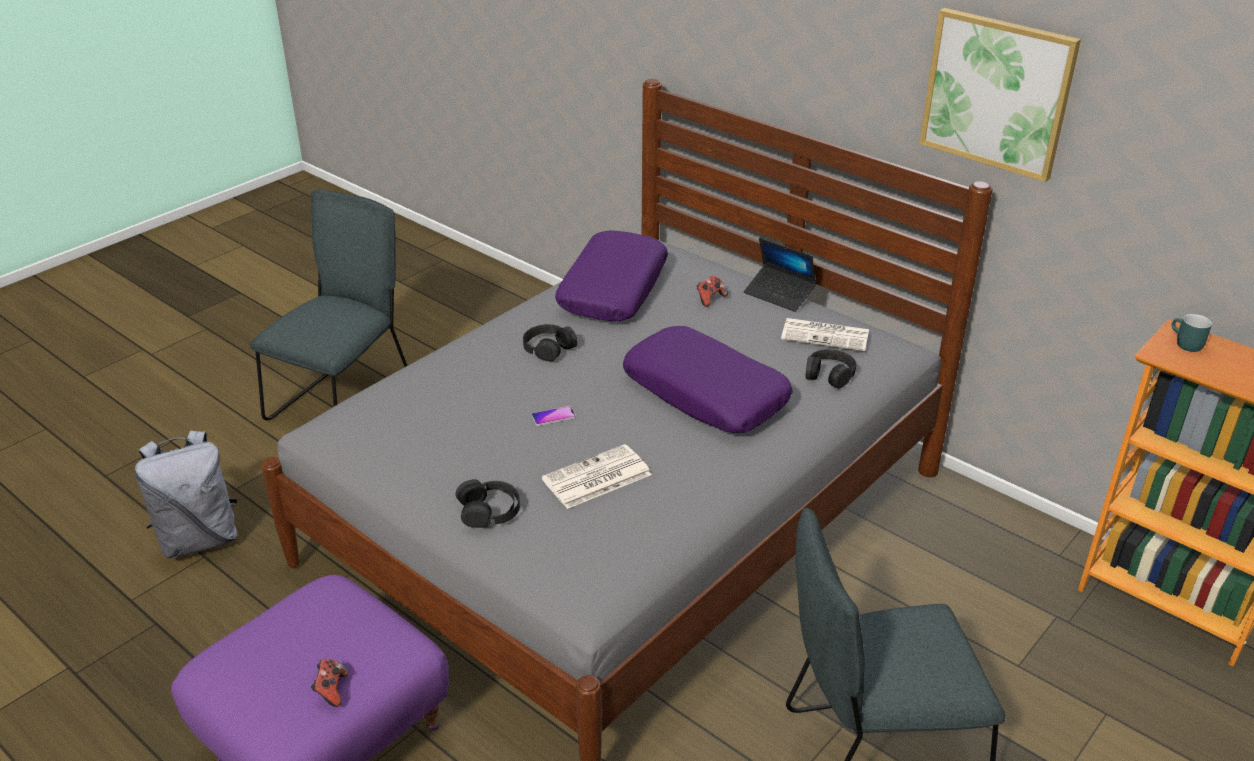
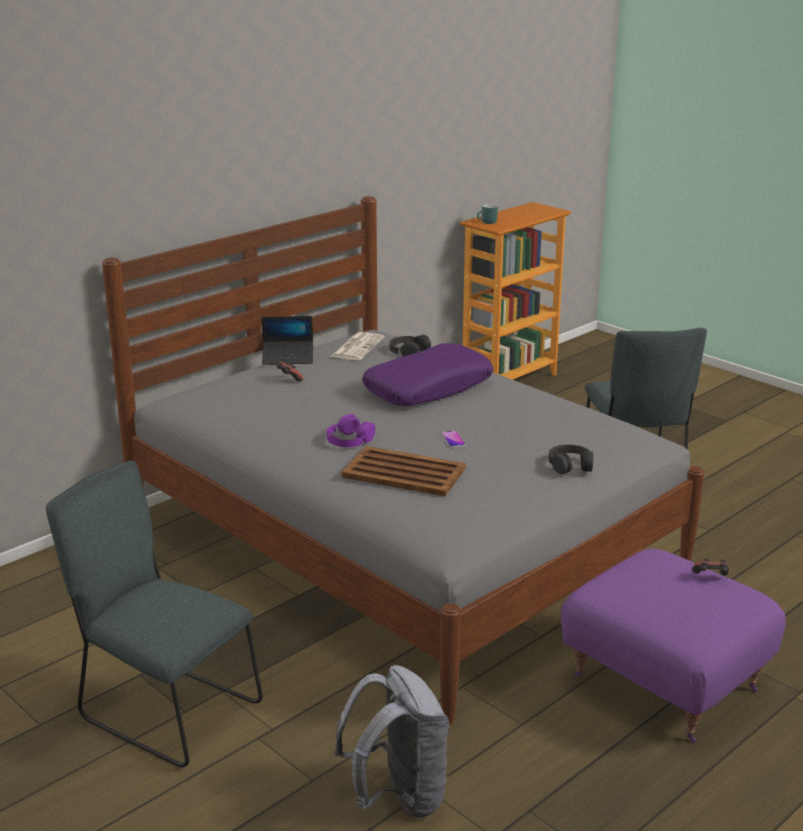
camera: 85 degrees left, 10 degrees down
black headphones [523,324,577,361] -> purple headphones [327,414,375,447]
newspaper [542,444,652,509] -> none
purple pillow [555,230,668,322] -> none
laptop [744,238,817,312] -> laptop turned 45 degrees clockwise [261,316,313,365]
picture [919,8,1081,182] -> none
none -> brown tray [342,446,466,496]

